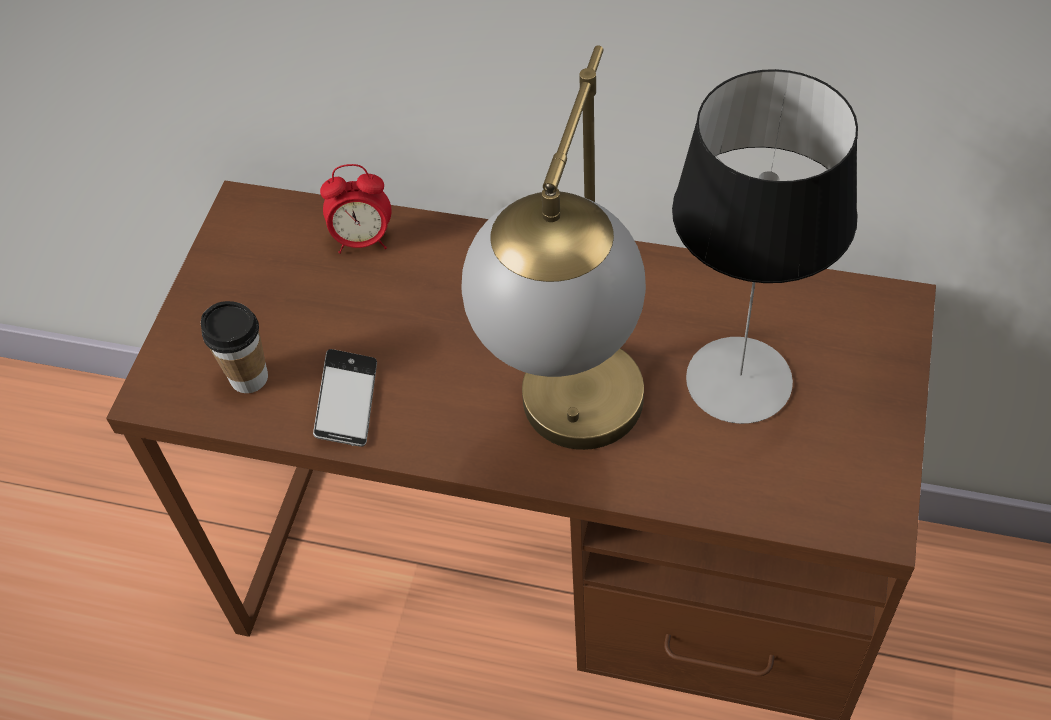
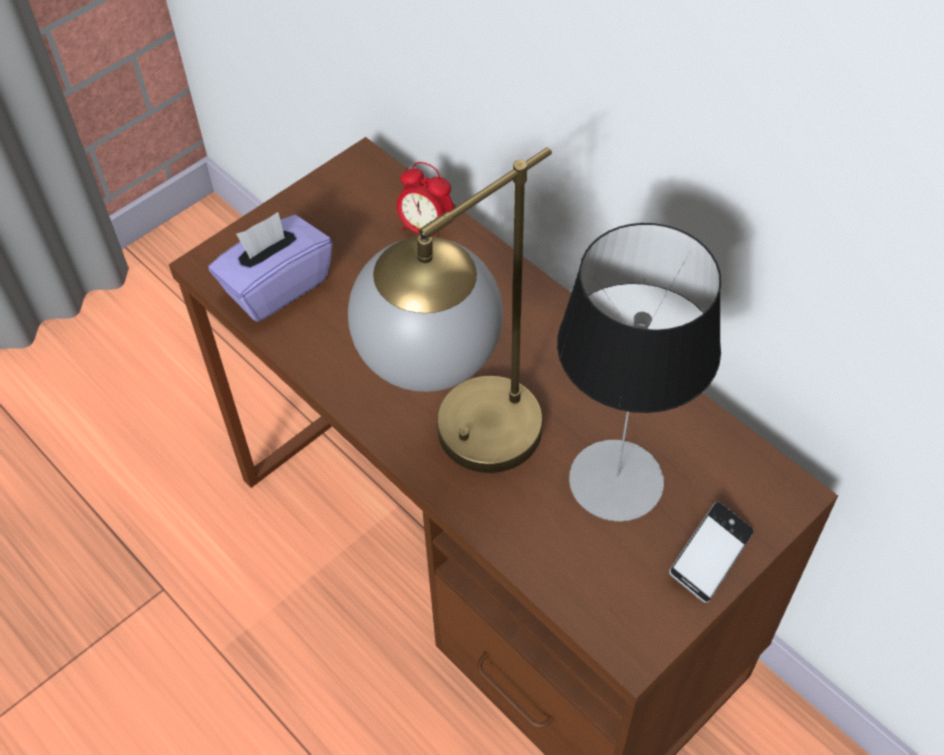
camera: 30 degrees right, 0 degrees up
cup [201,301,268,393] -> purple tissue box [208,212,332,322]
phone [313,349,377,447] -> phone moved to [669,502,754,603]

